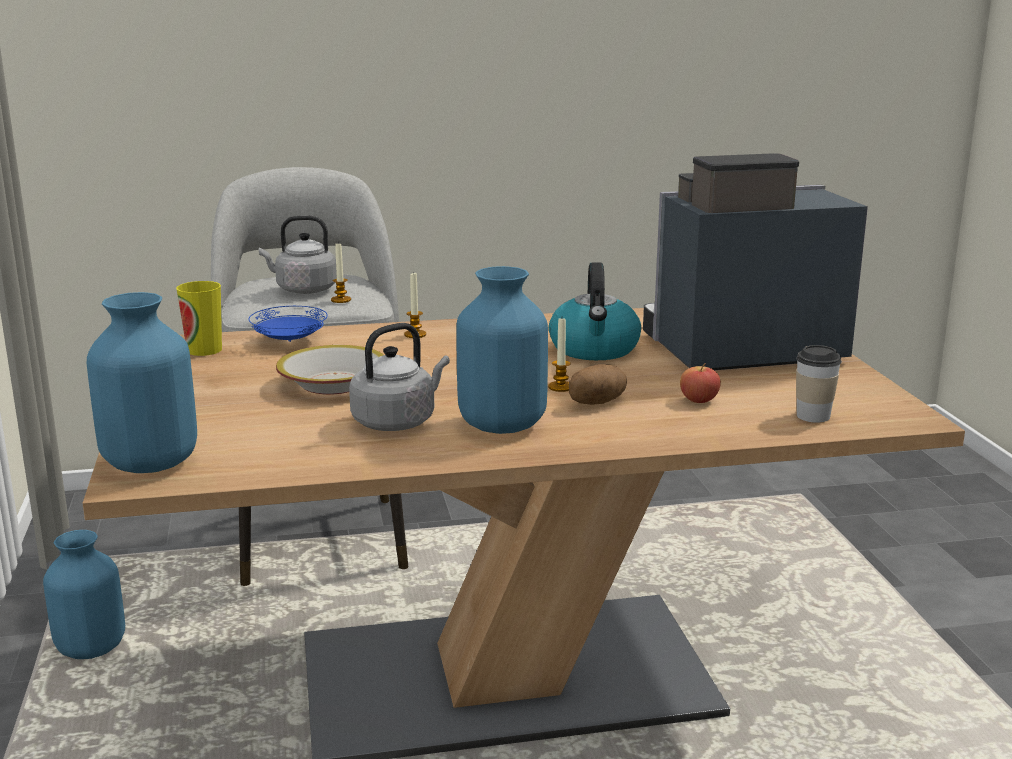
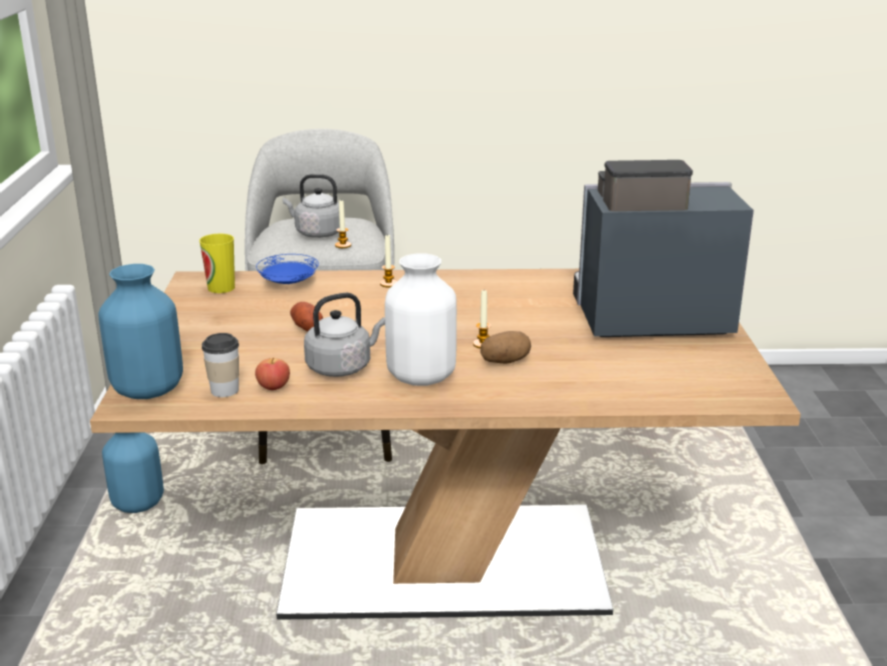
camera: 10 degrees right, 5 degrees up
bowl [276,345,384,394] -> potato [290,302,323,331]
blue vase [456,266,548,434] -> white vase [385,254,457,386]
kettle [549,262,641,360] -> none
apple [680,363,721,403] -> apple moved to [255,357,290,390]
cup [796,345,842,422] -> cup moved to [202,333,239,397]

